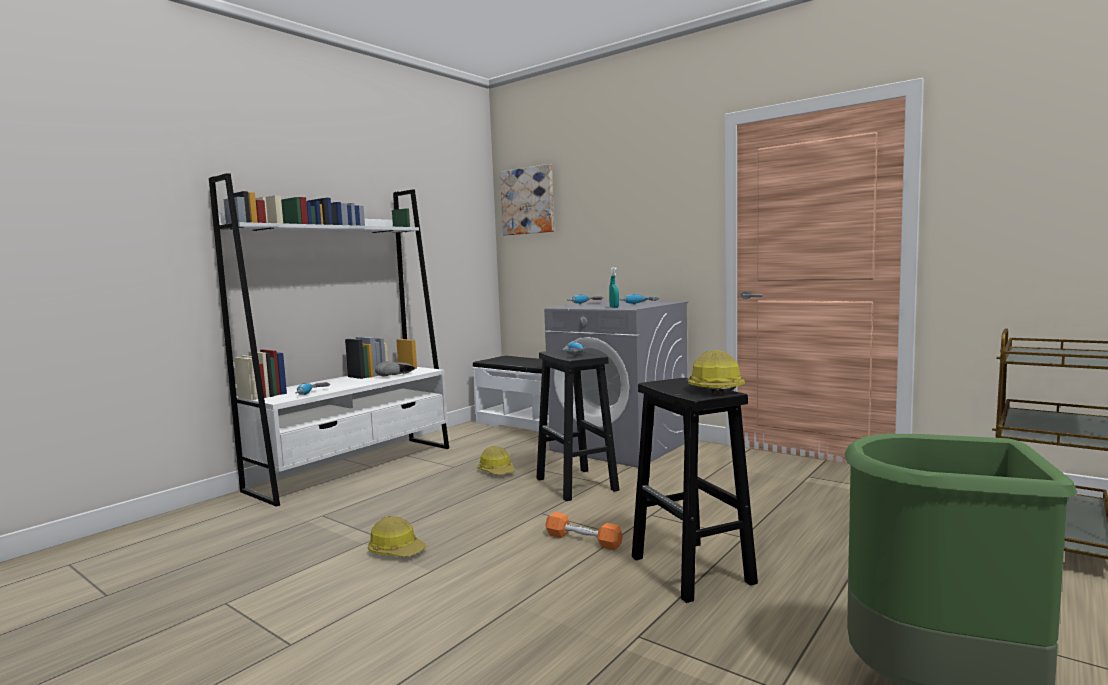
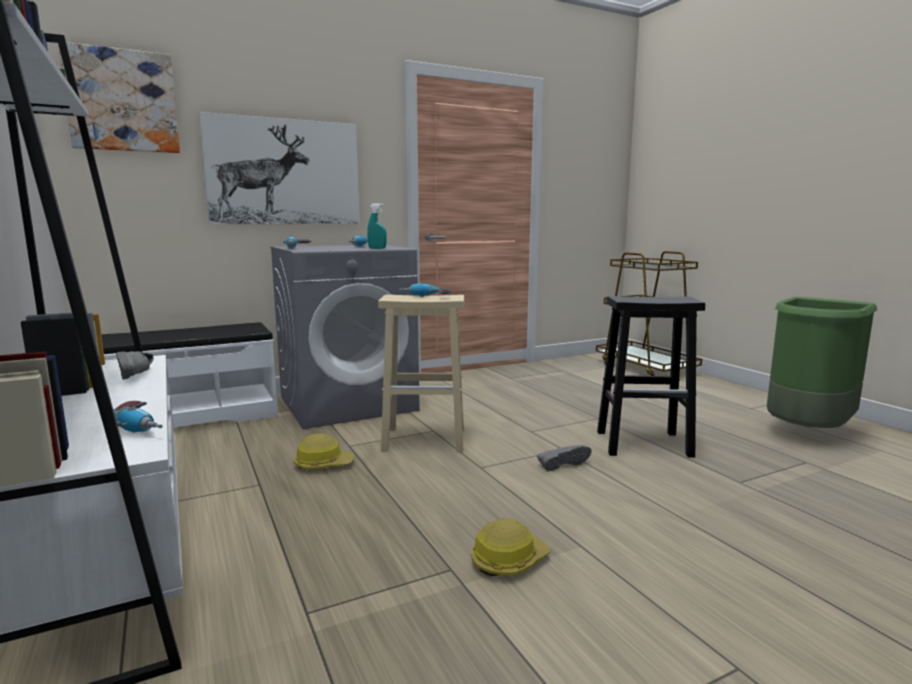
camera: 65 degrees left, 5 degrees up
black stool [536,349,619,501] -> beige stool [378,295,464,452]
orange dumbbell [545,512,623,550] -> grey shoe [537,445,592,471]
hard hat [688,350,745,394] -> none
none -> picture [199,112,360,224]

